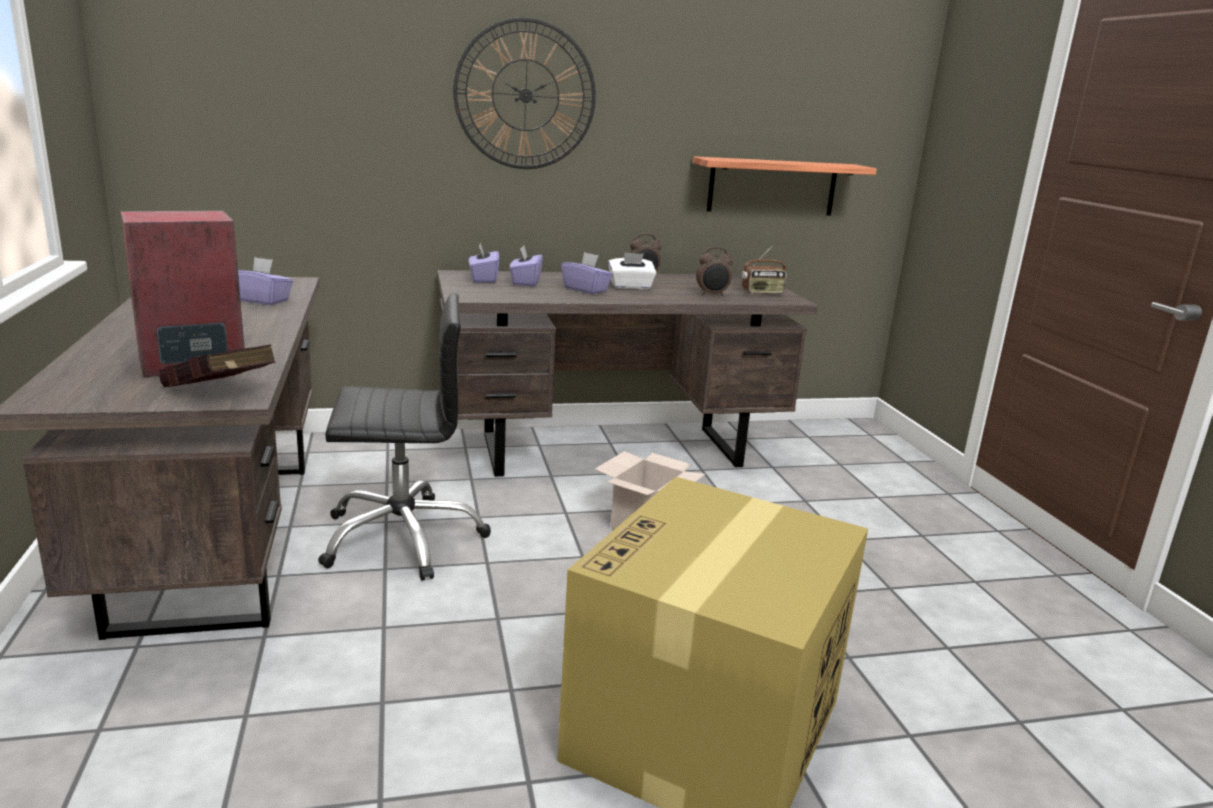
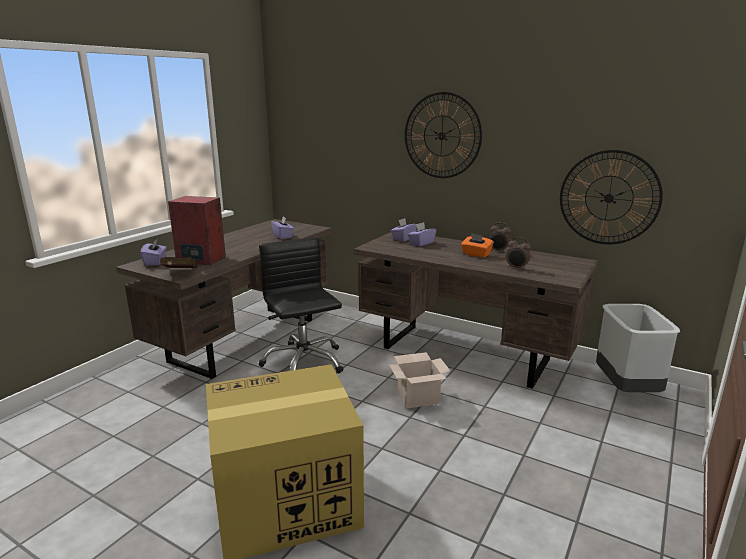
camera: 45 degrees right, 0 degrees up
black office chair [318,293,491,581] -> black office chair turned 150 degrees counterclockwise [259,237,343,373]
purple tissue box [561,252,613,294] -> purple tissue box moved to [140,238,166,266]
white tissue box [608,252,656,289] -> orange tissue box [461,233,494,258]
shelf [693,156,877,216] -> wall clock [560,150,663,244]
radio [742,246,787,294] -> none
none -> grey trash can [596,304,680,392]

